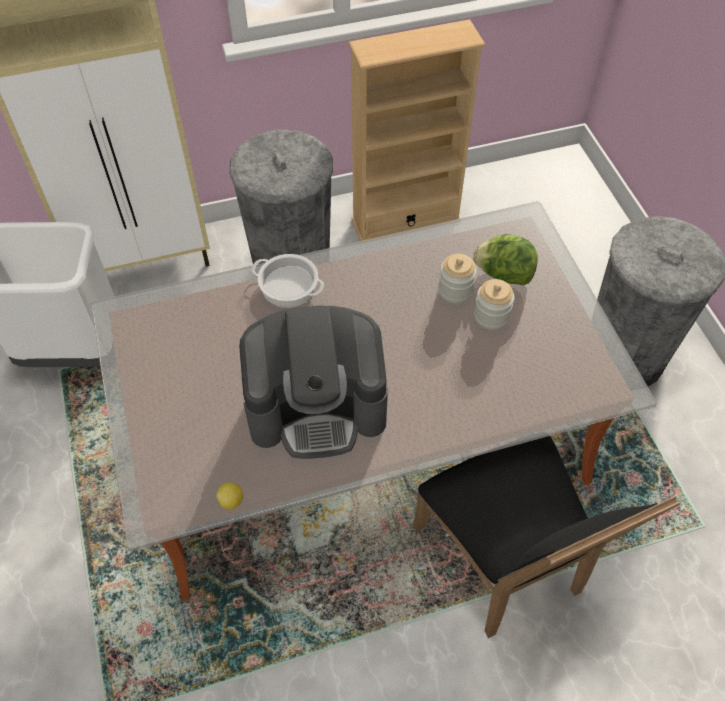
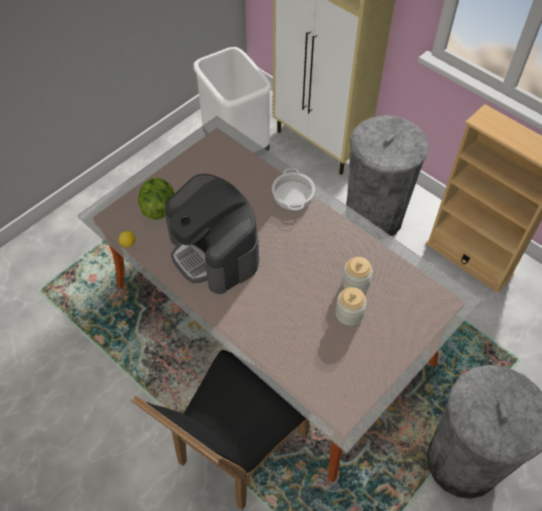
camera: 60 degrees right, 0 degrees up
lettuce [473,234,538,286] -> lettuce moved to [138,177,174,220]

